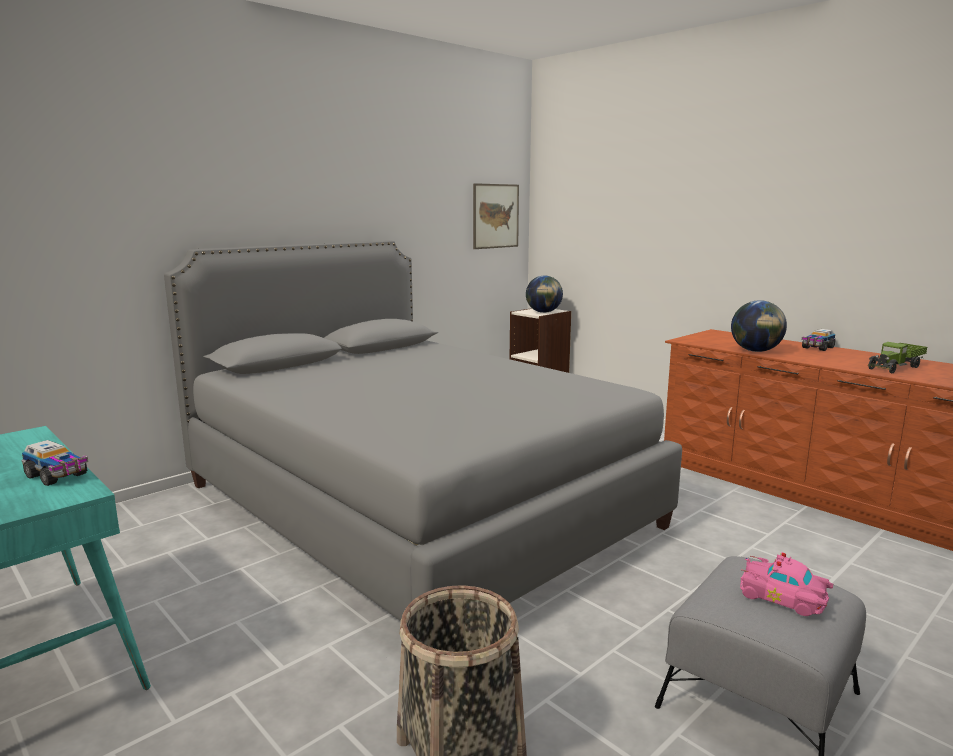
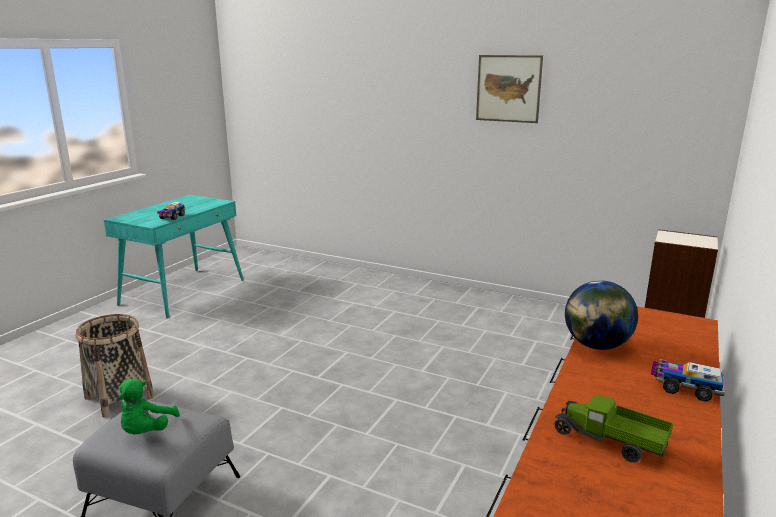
camera: 70 degrees right, 5 degrees up
grey bed [164,240,682,621] -> none
picture [473,183,519,249] -> picture moved to [476,55,543,123]
globe [526,275,563,313] -> none
pink toy car [740,552,833,616] -> green plush toy [119,379,180,434]

